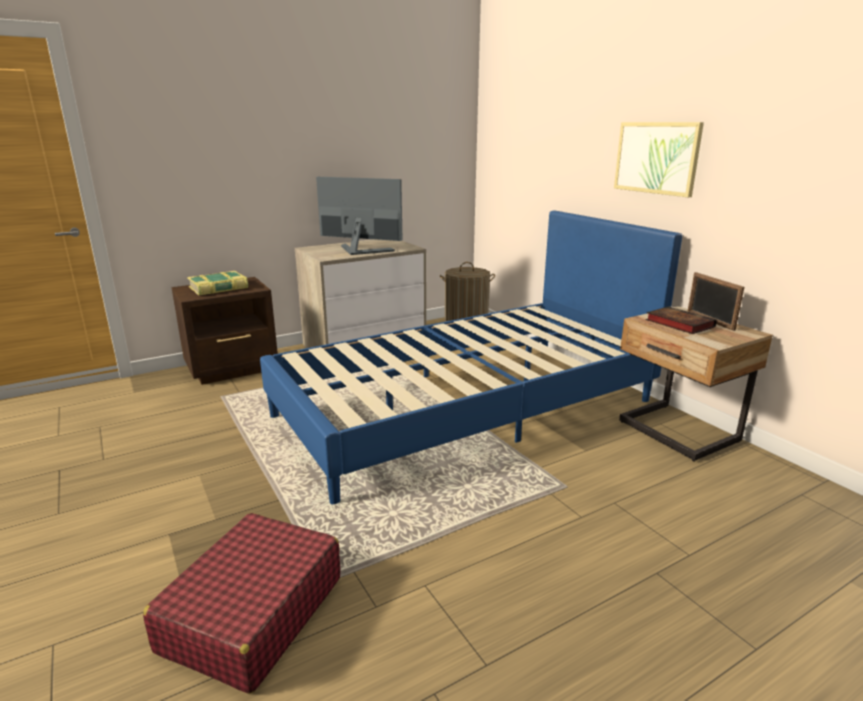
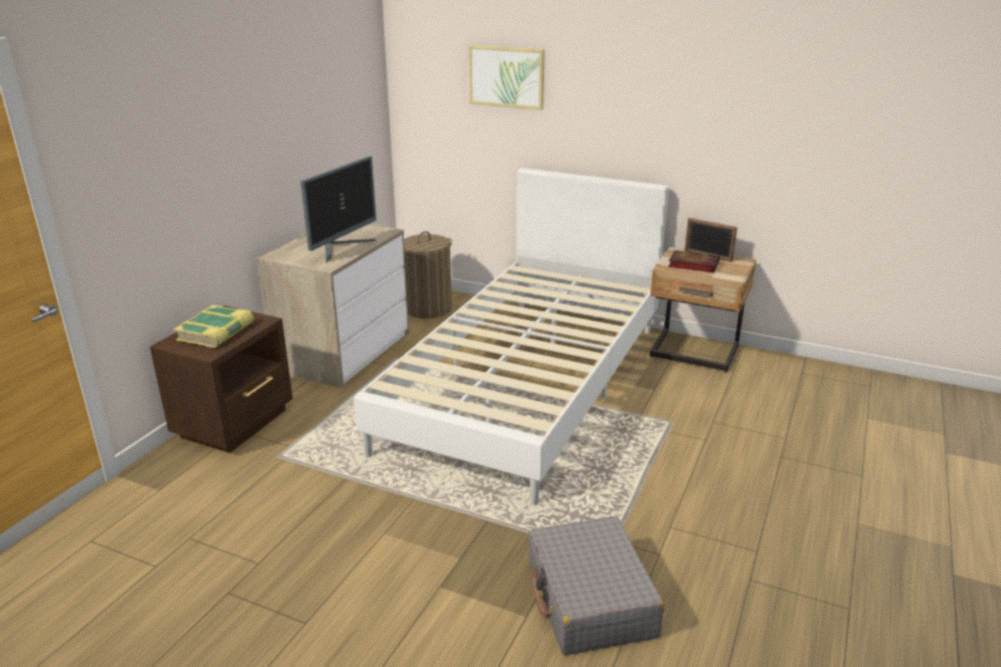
camera: 35 degrees left, 5 degrees up
red suitcase [143,513,341,694] -> grey suitcase [528,516,664,655]
blue bed [260,210,682,504] -> white bed [354,168,669,505]
monitor [316,177,403,255] -> monitor turned 135 degrees clockwise [300,156,376,262]
picture [614,122,704,197] -> picture moved to [468,45,545,110]

